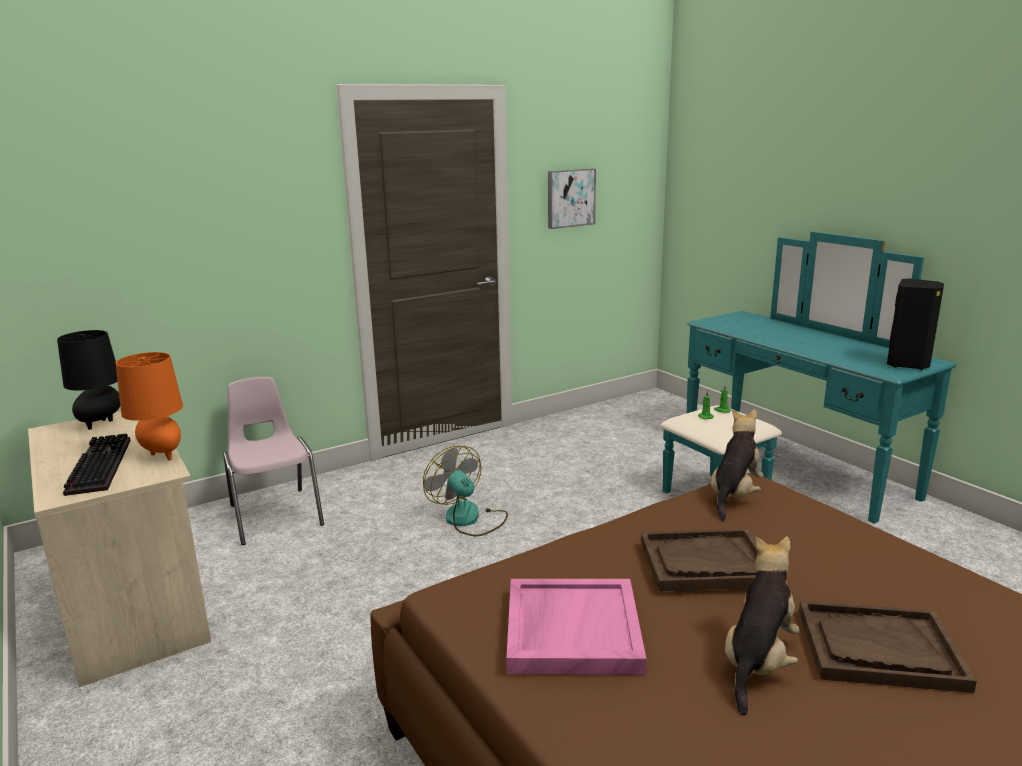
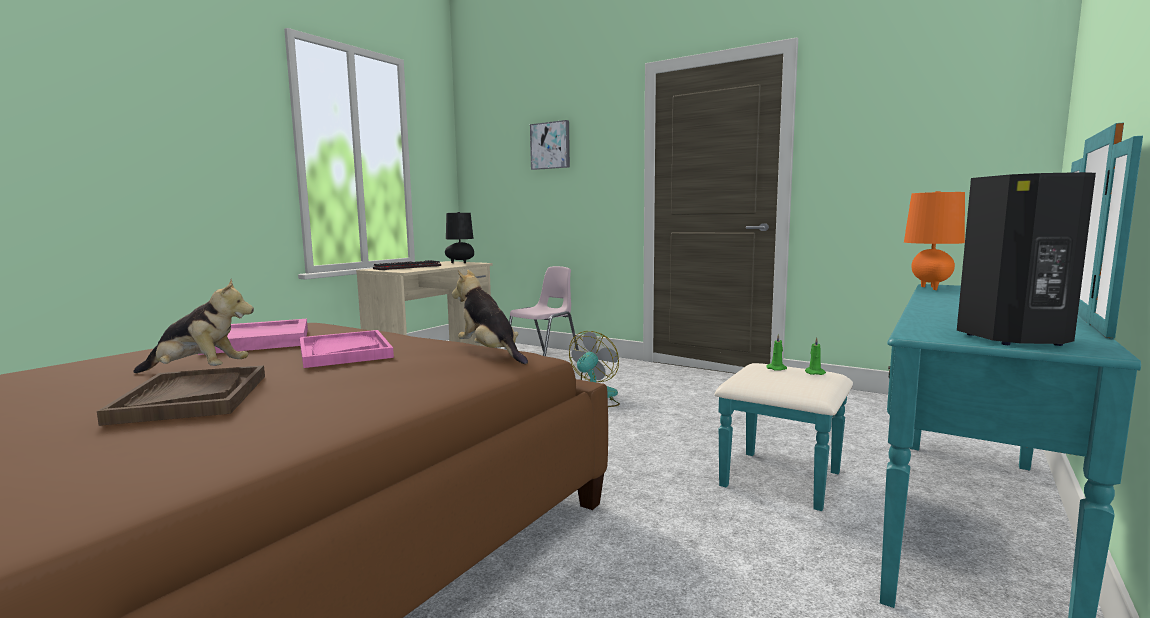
camera: 65 degrees right, 10 degrees down
orange table lamp [116,352,183,460] -> orange table lamp moved to [904,191,965,290]
picture [548,169,596,229] -> picture moved to [530,120,570,170]
brown tray [641,529,758,592] -> pink tray [300,330,394,368]
plush toy [711,409,764,521] -> plush toy turned 135 degrees counterclockwise [452,270,528,364]

